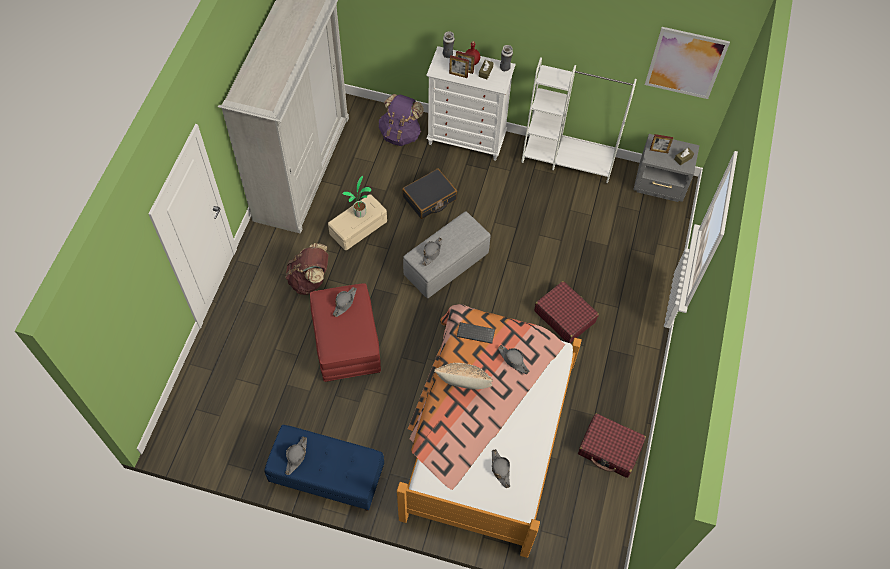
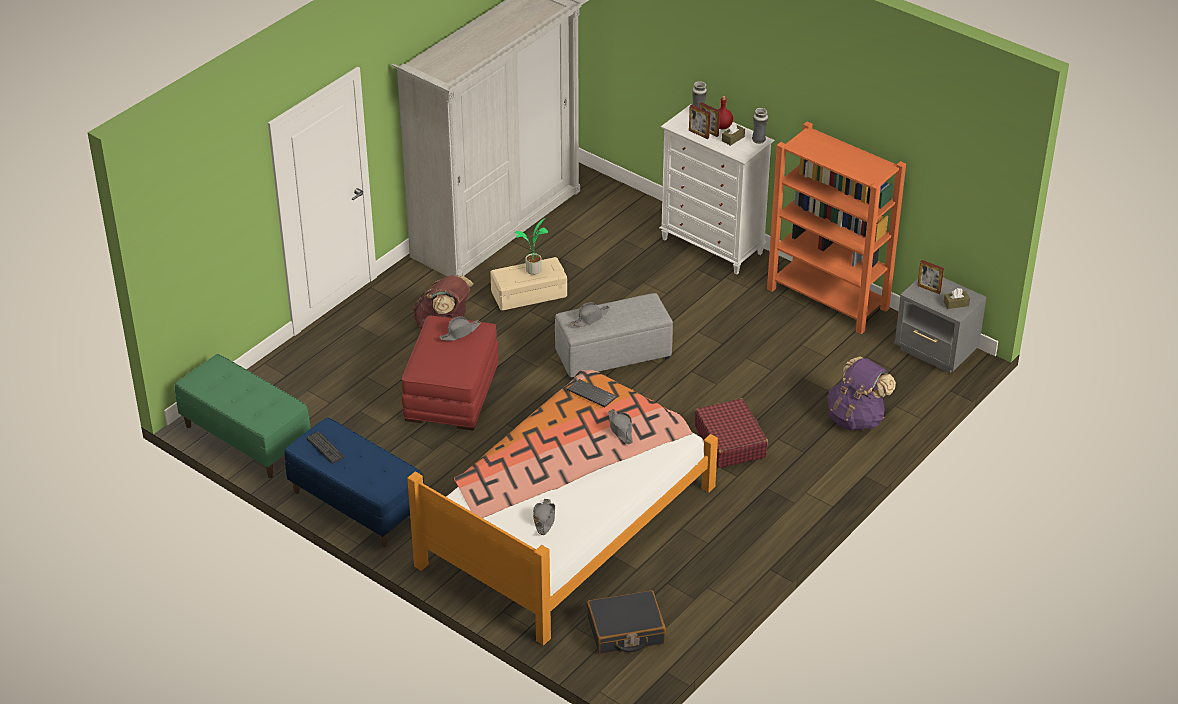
camera: 25 degrees right, 20 degrees down
grey hat [285,436,307,475] -> keyboard [307,431,344,464]
purple backpack [379,94,424,146] -> purple backpack moved to [827,356,896,431]
black suitcase [402,169,457,219] -> black suitcase moved to [587,590,666,654]
beige pillow [434,363,493,390] -> none
white clothes rack [521,57,637,183] -> orange bookcase [767,121,906,334]
red suitcase [578,413,646,478] -> none
picture [645,27,730,99] -> none
none -> green bench [175,354,310,478]

